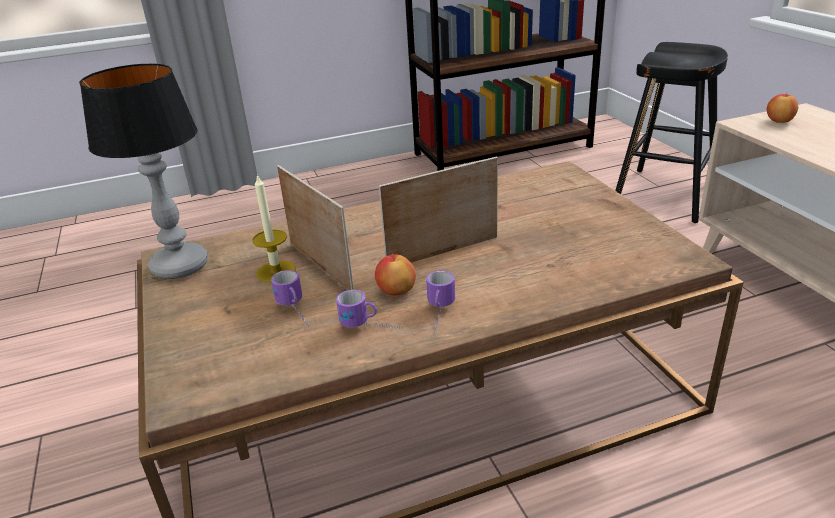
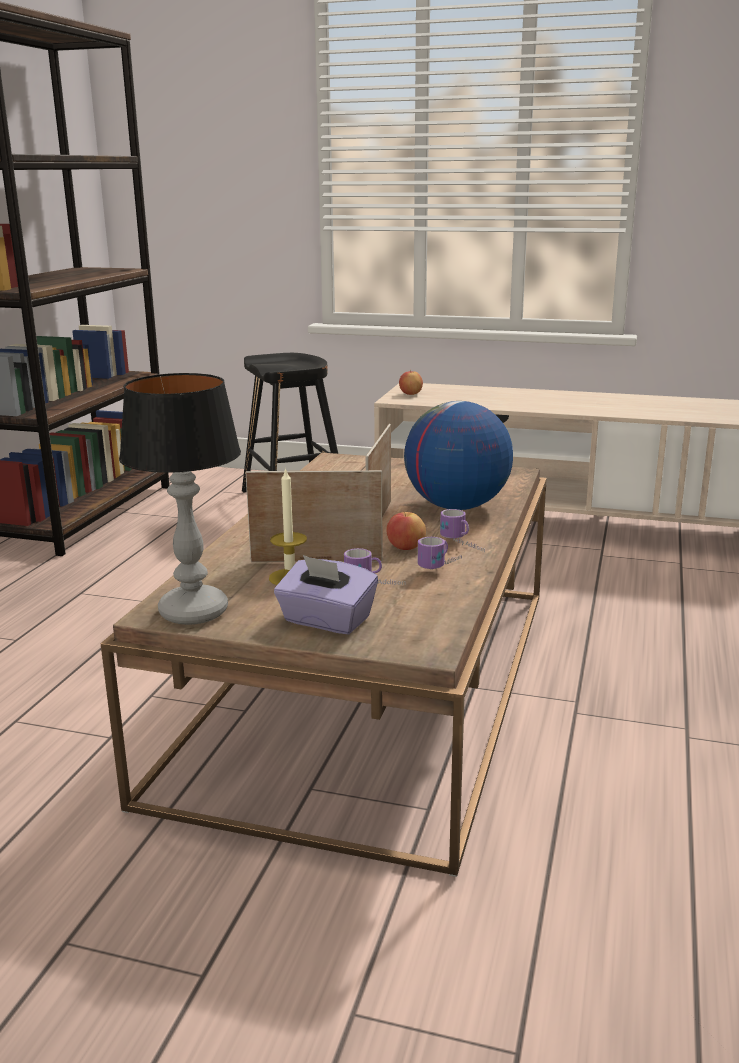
camera: 55 degrees left, 10 degrees down
none -> purple tissue box [274,555,378,635]
none -> globe [404,401,513,510]

